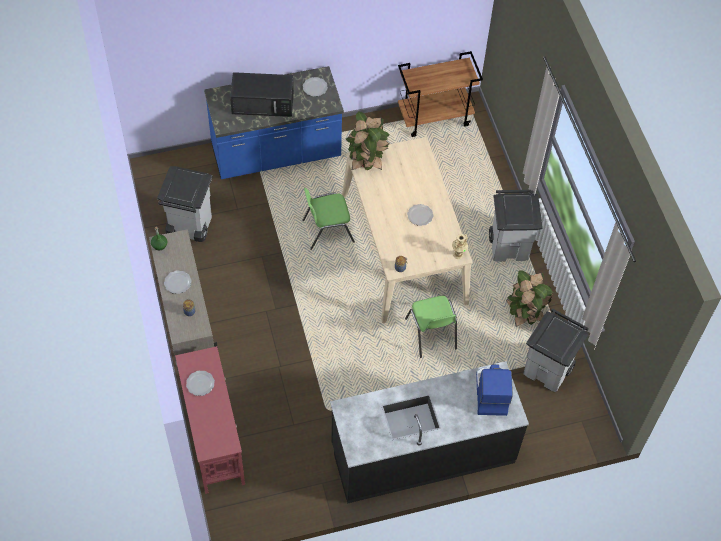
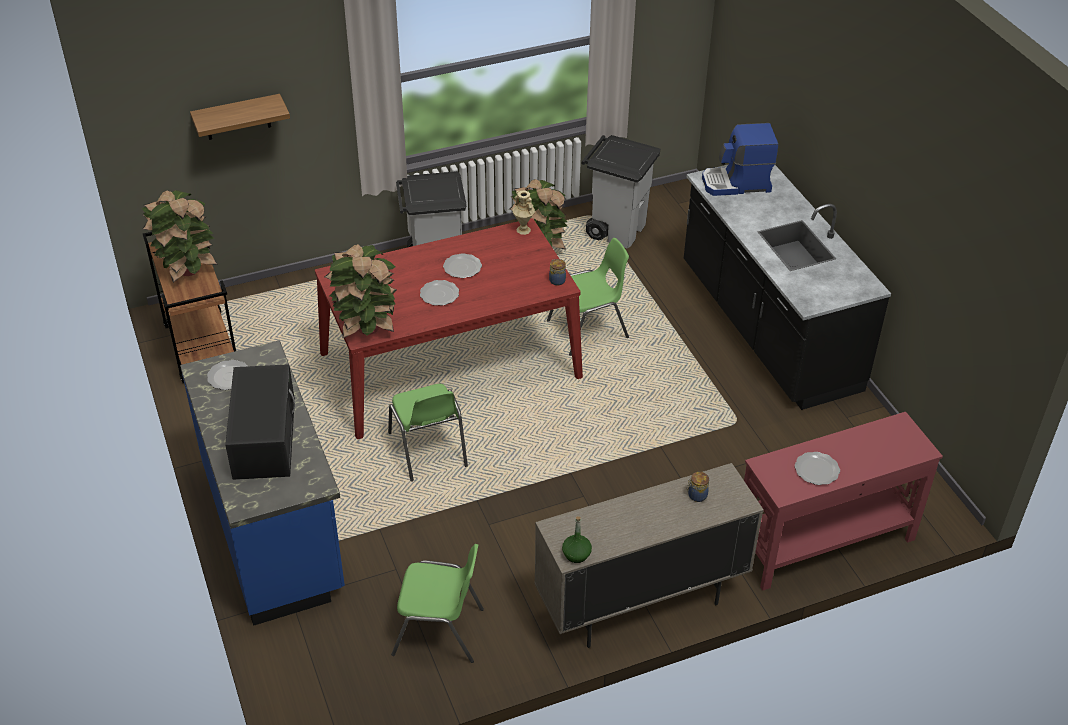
camera: 95 degrees left, 15 degrees down
grey trash can [157,166,212,242] -> green chair [391,544,484,663]
plate [164,270,192,294] -> plate moved to [420,280,459,306]
beige dining table [342,137,472,323] -> red dining table [315,218,583,439]
none -> potted plant [142,190,218,282]
none -> shelf [190,94,290,140]

